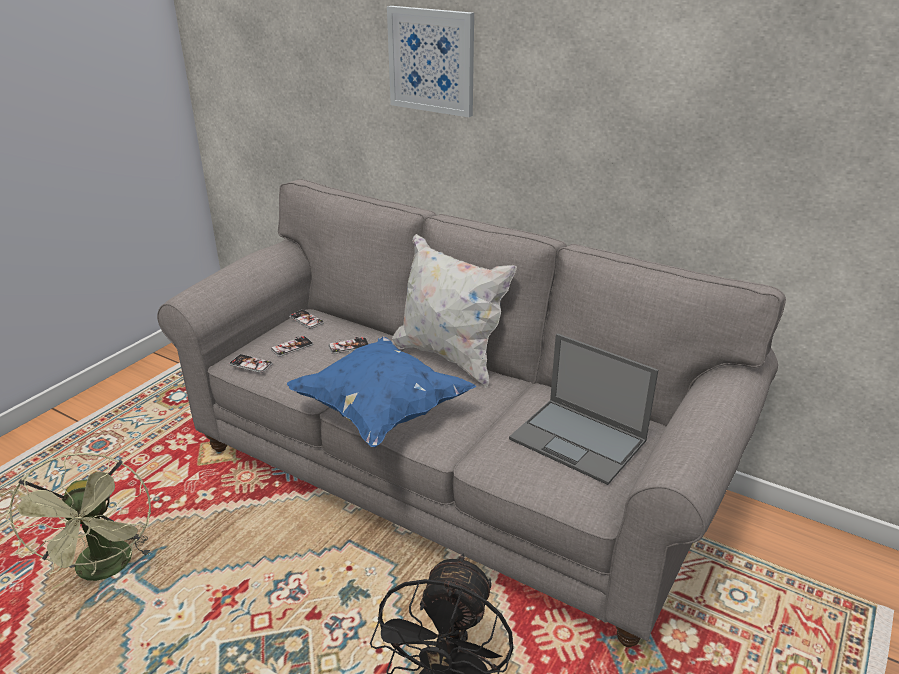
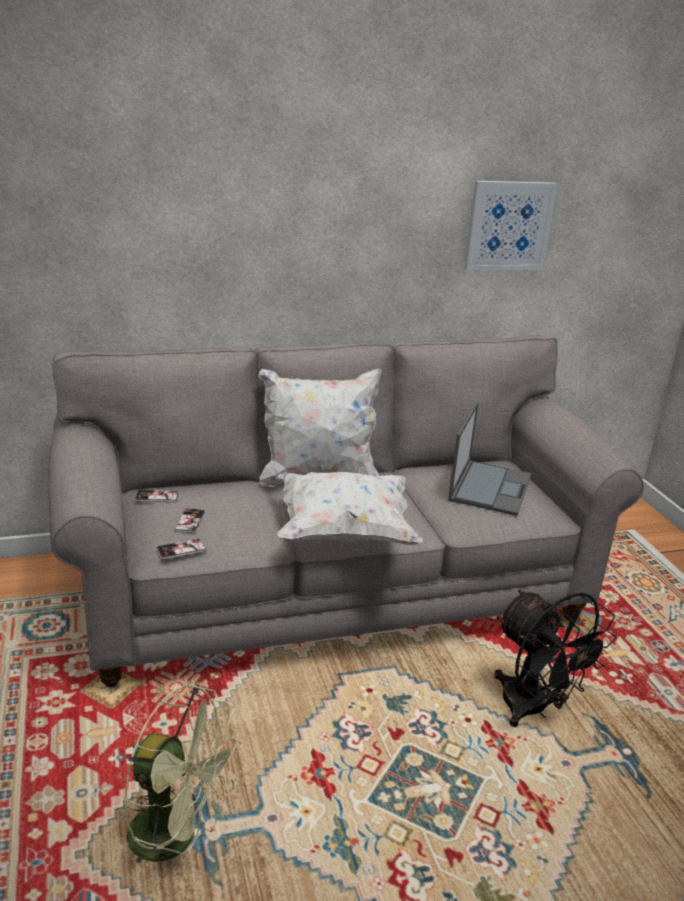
camera: 50 degrees left, 5 degrees down
blue pillow [287,337,476,447] -> white pillow [277,472,423,545]
phone [328,337,369,354] -> none
picture [387,6,474,117] -> picture moved to [464,181,557,271]
laptop [509,333,658,485] -> laptop turned 60 degrees counterclockwise [448,401,532,516]

